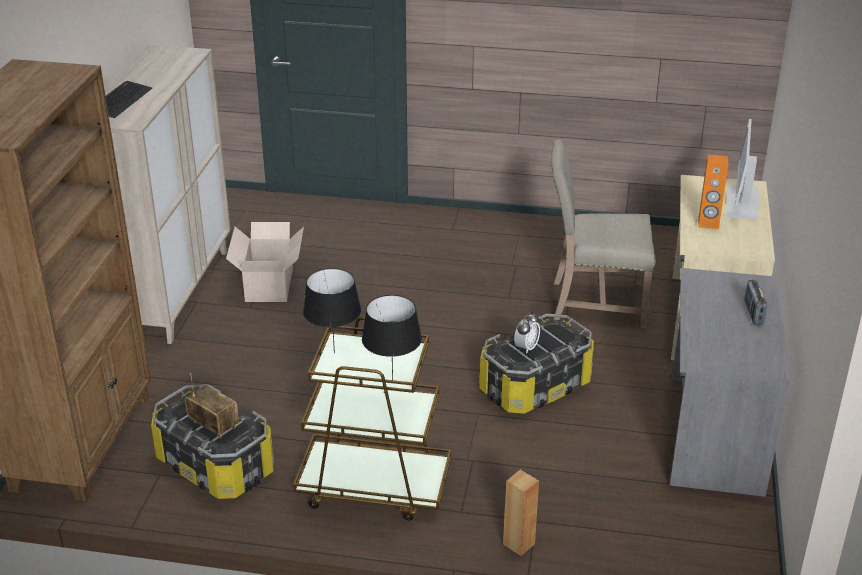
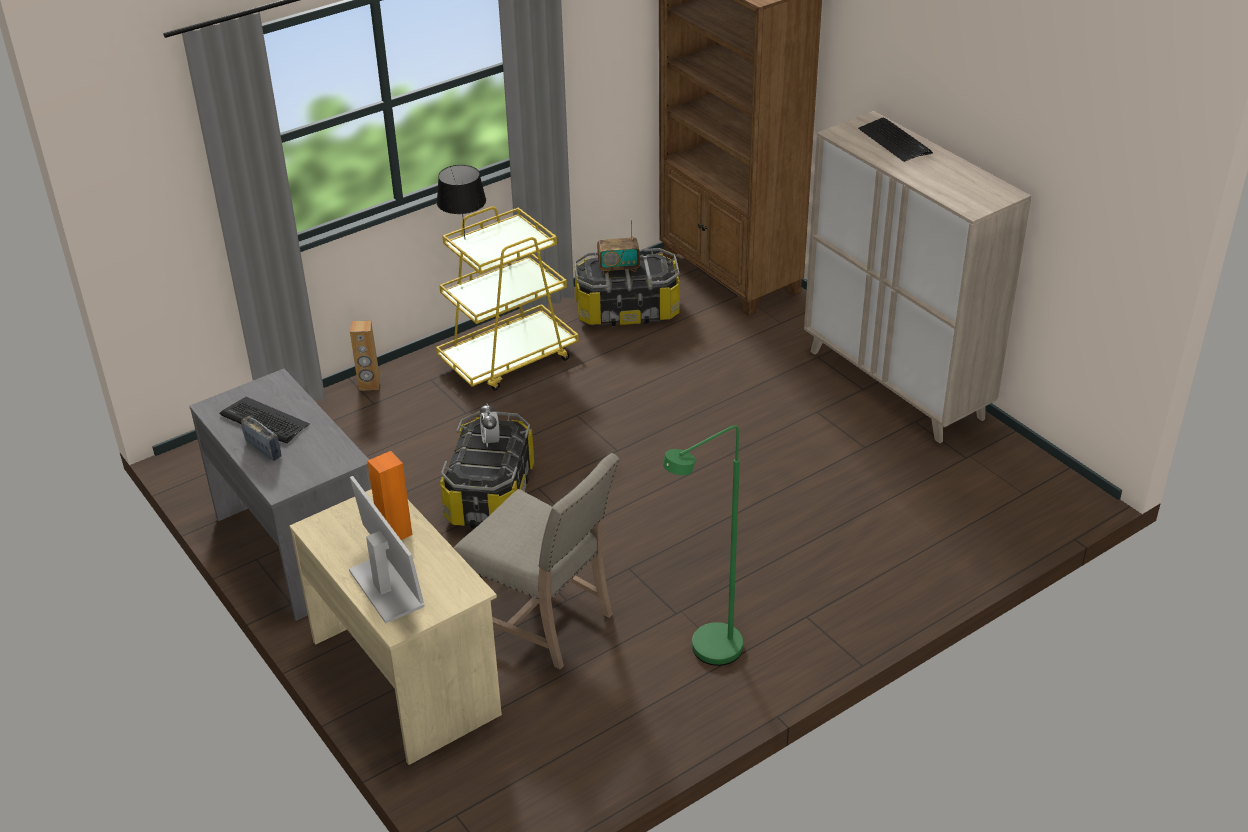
camera: 135 degrees right, 5 degrees up
cardboard box [226,222,304,302] -> none
brown cart [293,317,451,521] -> yellow cart [436,207,579,391]
black table lamp [303,268,361,353] -> none
beige chair [551,140,656,328] -> beige chair turned 75 degrees clockwise [453,453,619,670]
none -> keyboard [220,397,310,443]
none -> green floor lamp [663,425,743,666]

